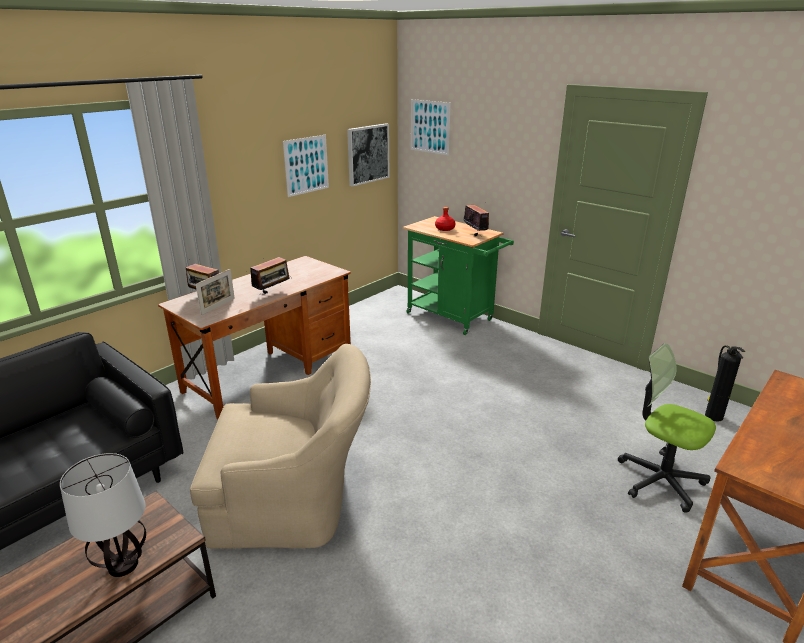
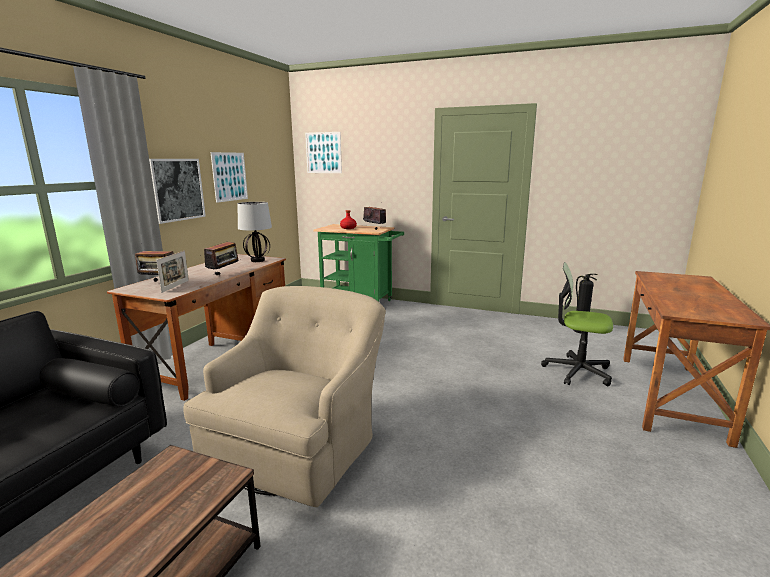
camera: 20 degrees left, 10 degrees down
table lamp [60,453,146,577] -> table lamp moved to [238,202,272,262]
beige armchair [190,344,371,549] -> beige armchair turned 45 degrees counterclockwise [183,286,386,507]
picture [347,123,390,187] -> picture moved to [149,159,206,224]

